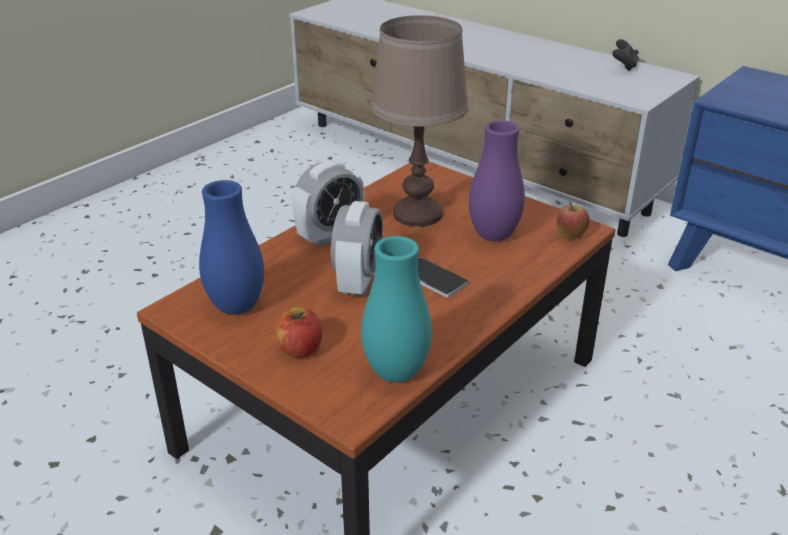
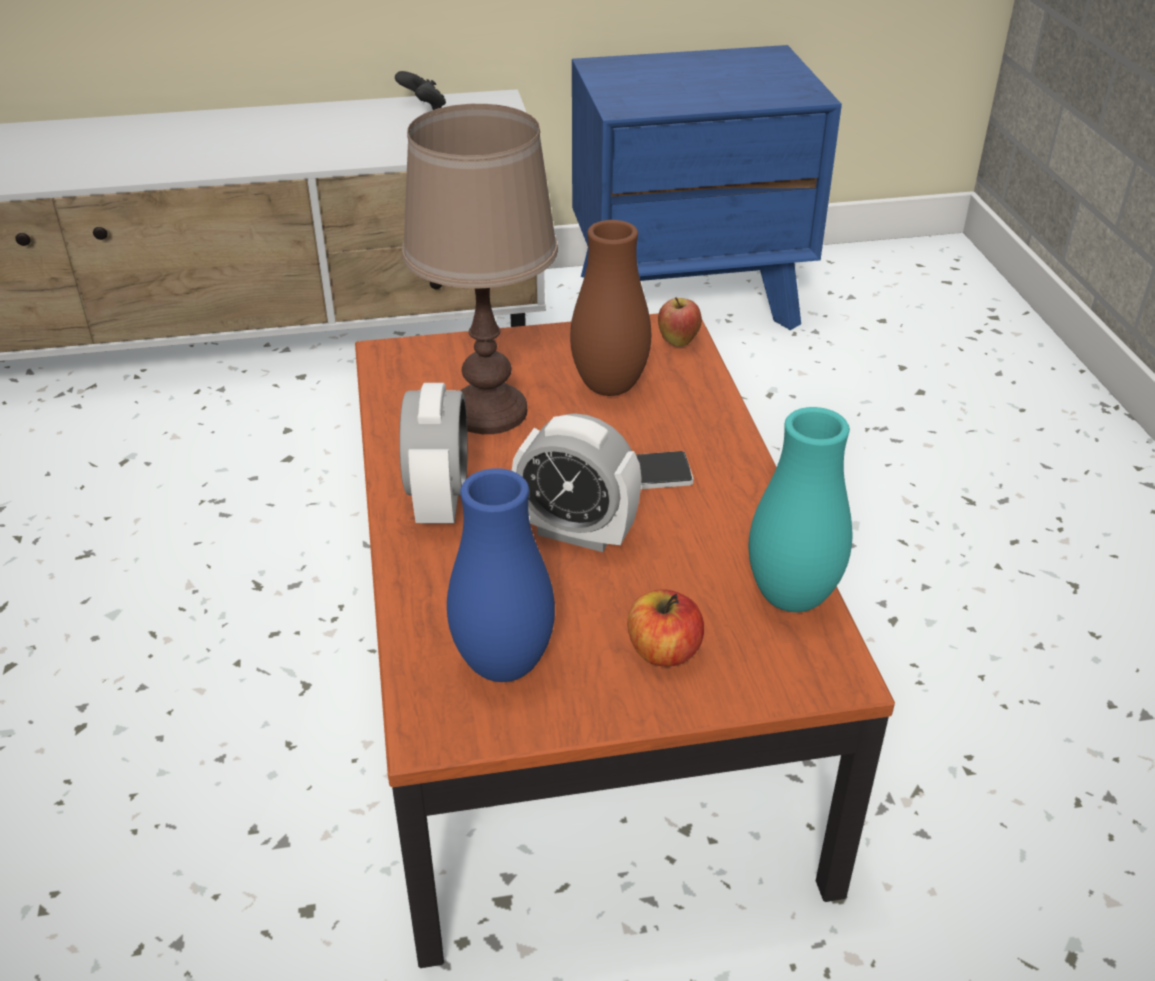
camera: 50 degrees left, 5 degrees up
alarm clock [331,201,383,296] -> alarm clock turned 150 degrees clockwise [512,413,642,552]
purple vase [469,120,525,241] -> brown vase [570,220,651,396]

